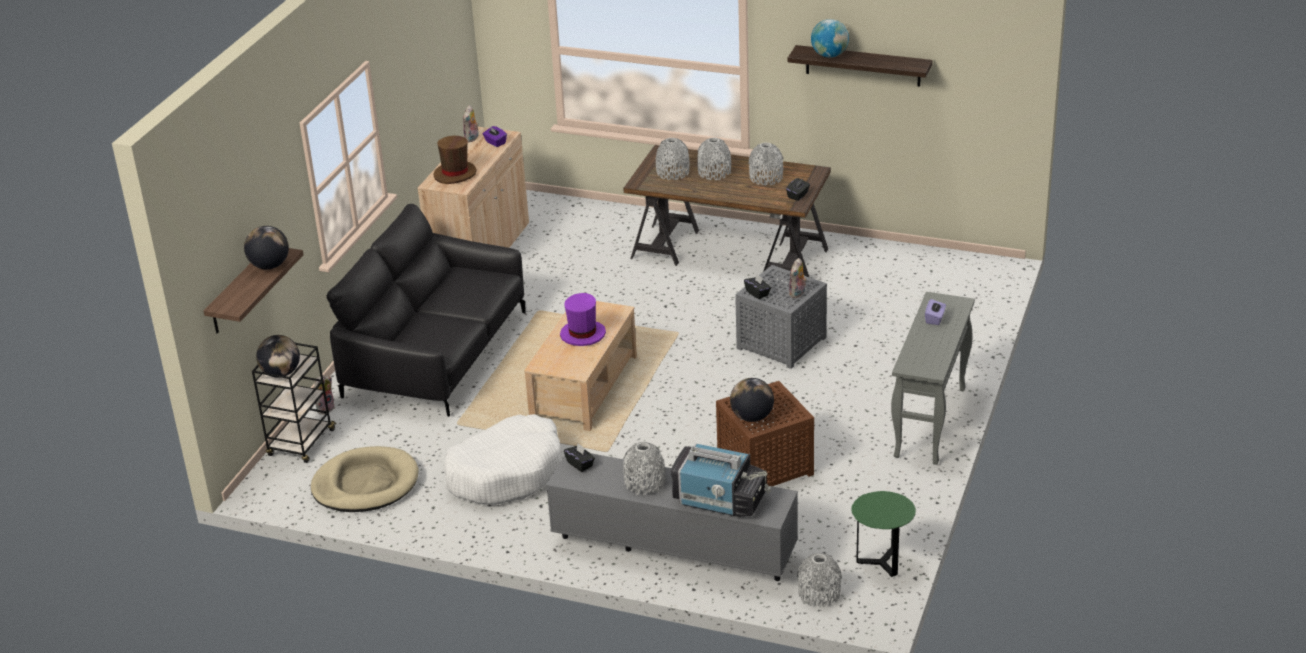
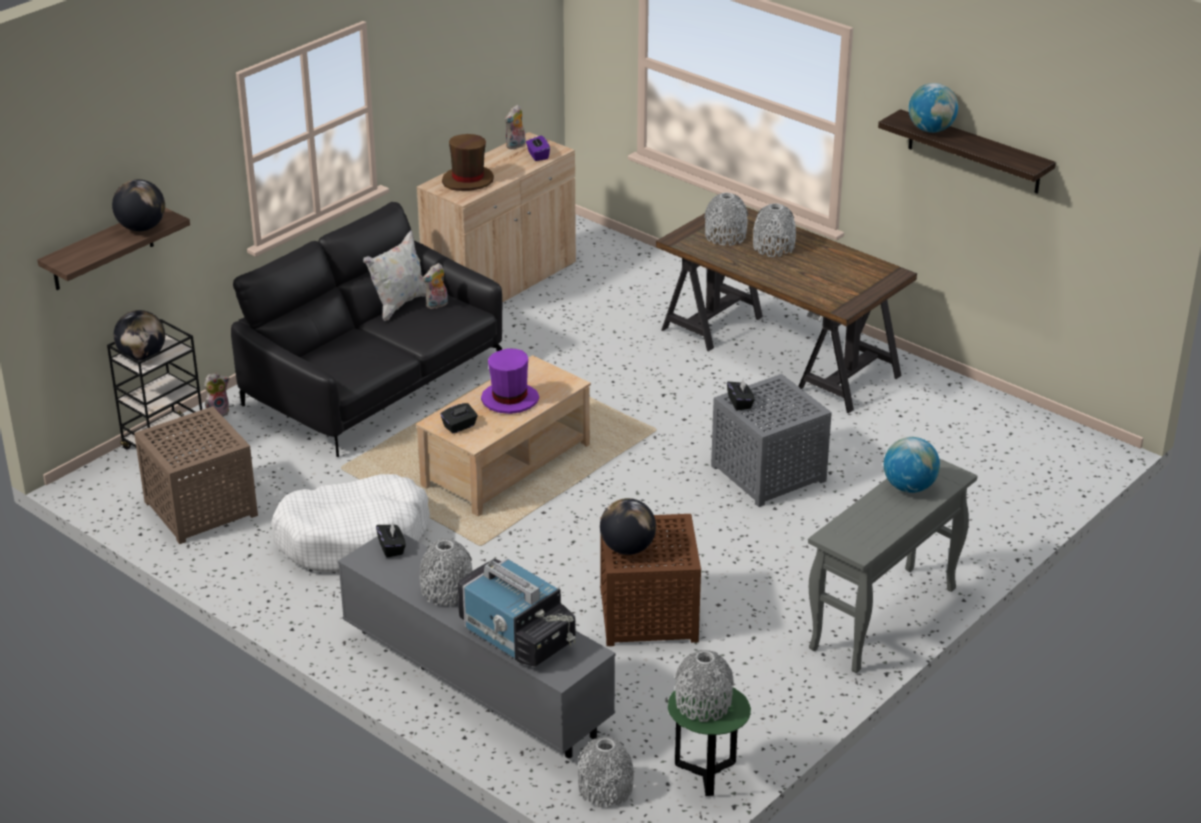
camera: 20 degrees right, 0 degrees up
beige dog bed [311,446,419,512] -> brown side table [134,406,258,544]
grey vase [749,143,783,185] -> grey vase moved to [675,650,734,722]
black tissue box [786,178,810,201] -> black tissue box moved to [440,403,478,433]
plush toy [789,258,807,298] -> plush toy moved to [422,263,448,309]
purple tissue box [925,299,946,325] -> globe [884,437,940,493]
none -> white pillow [363,230,426,321]

